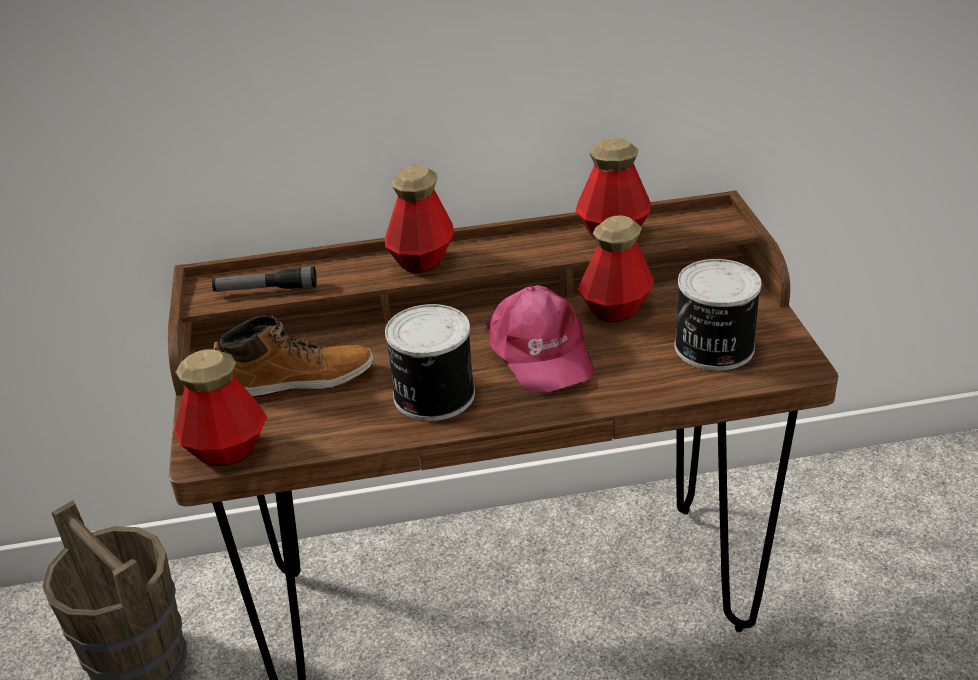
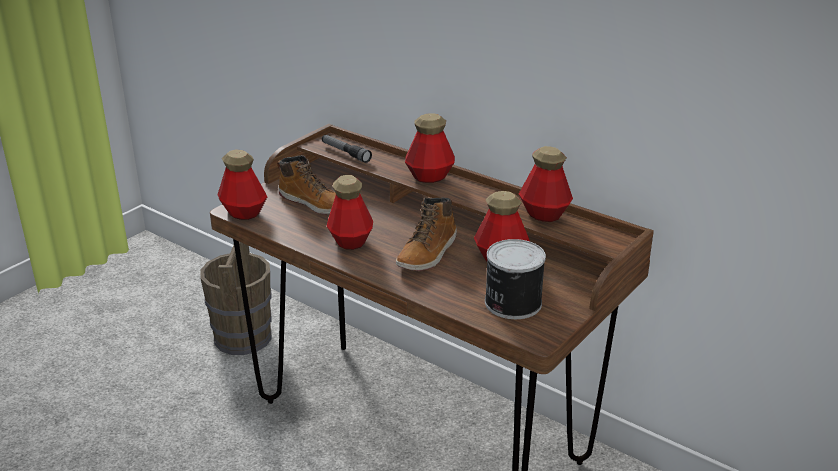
camera: 45 degrees right, 5 degrees down
can [385,304,475,421] -> bottle [327,175,373,250]
pink cap [486,285,595,393] -> boot [396,198,457,271]

